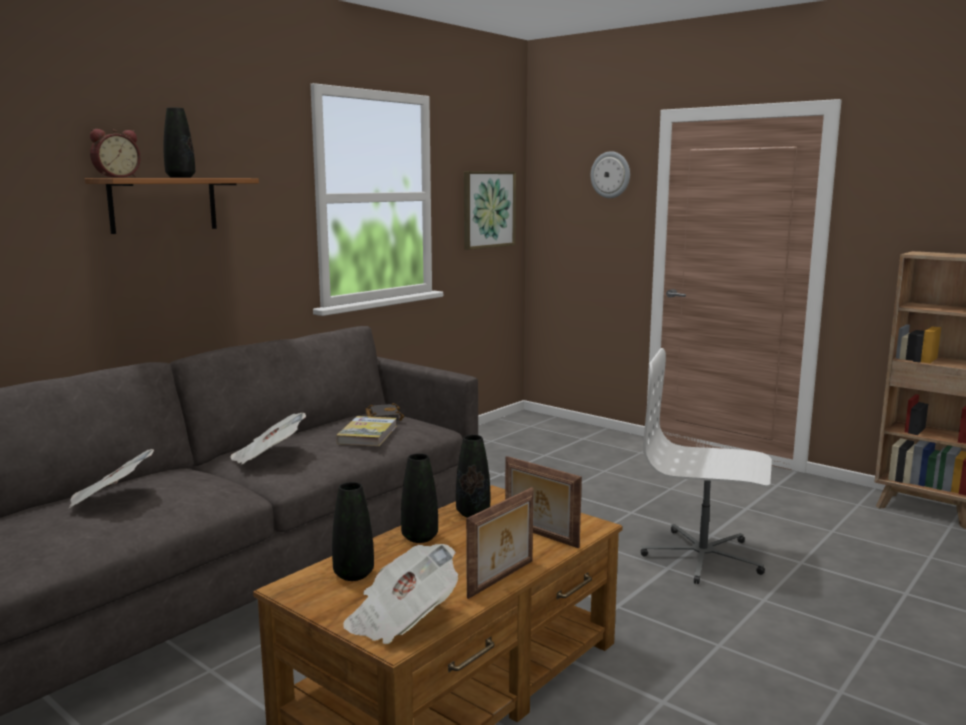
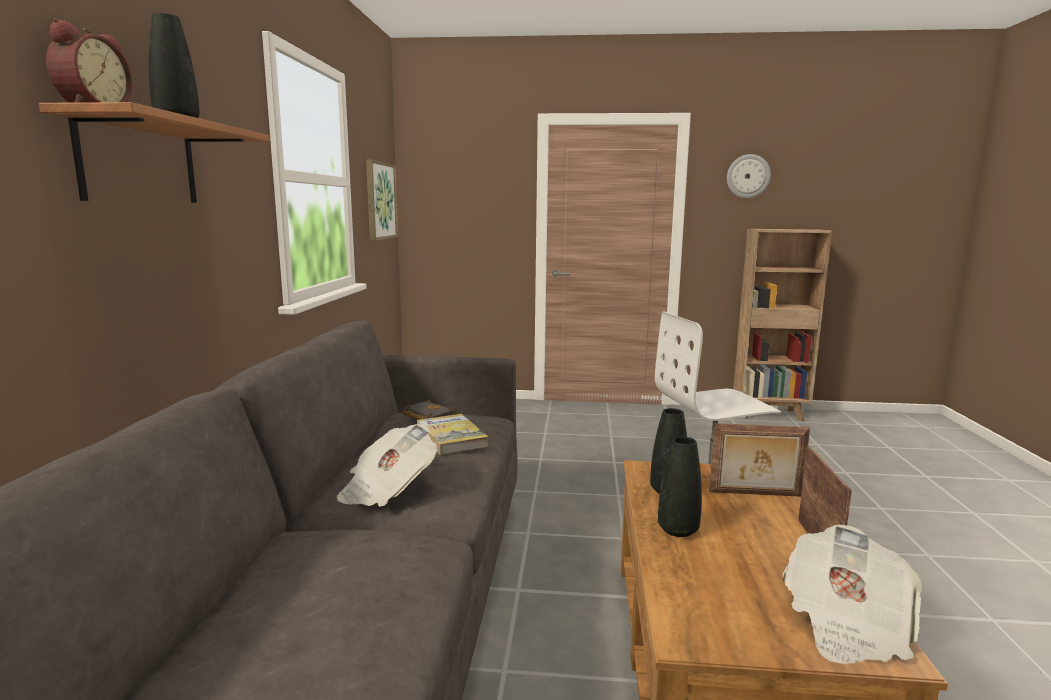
camera: 35 degrees left, 0 degrees up
newspaper [68,449,154,509] -> none
black vase [332,482,374,581] -> none
wall clock [591,151,630,198] -> wall clock moved to [727,154,771,198]

